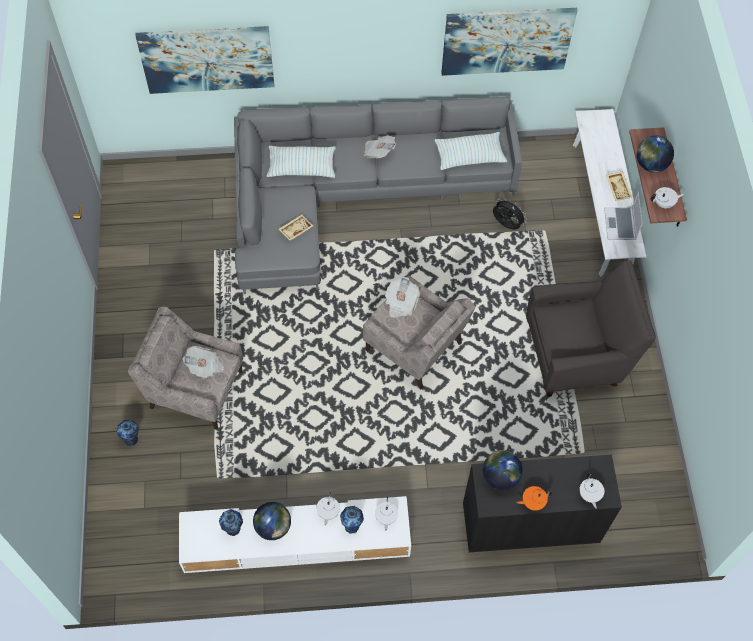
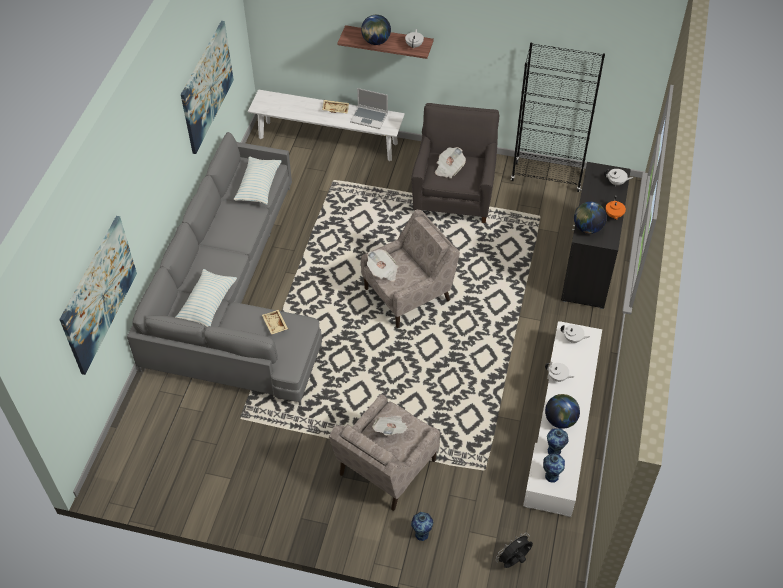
camera: 70 degrees left, 10 degrees down
vase [340,506,364,534] -> vase moved to [543,454,565,483]
newspaper [364,135,396,159] -> newspaper moved to [435,147,466,178]
black fan [493,198,527,230] -> black fan moved to [496,533,533,568]
none -> black bookcase [511,43,605,192]

